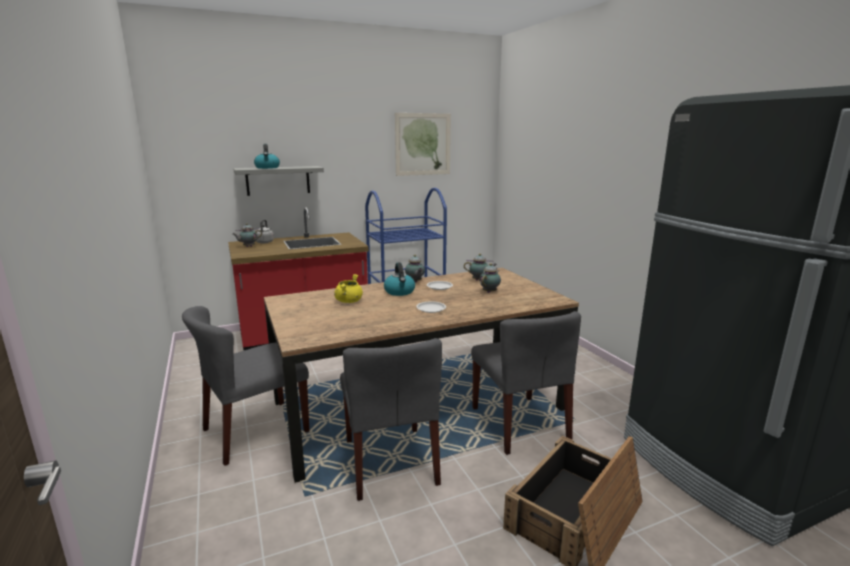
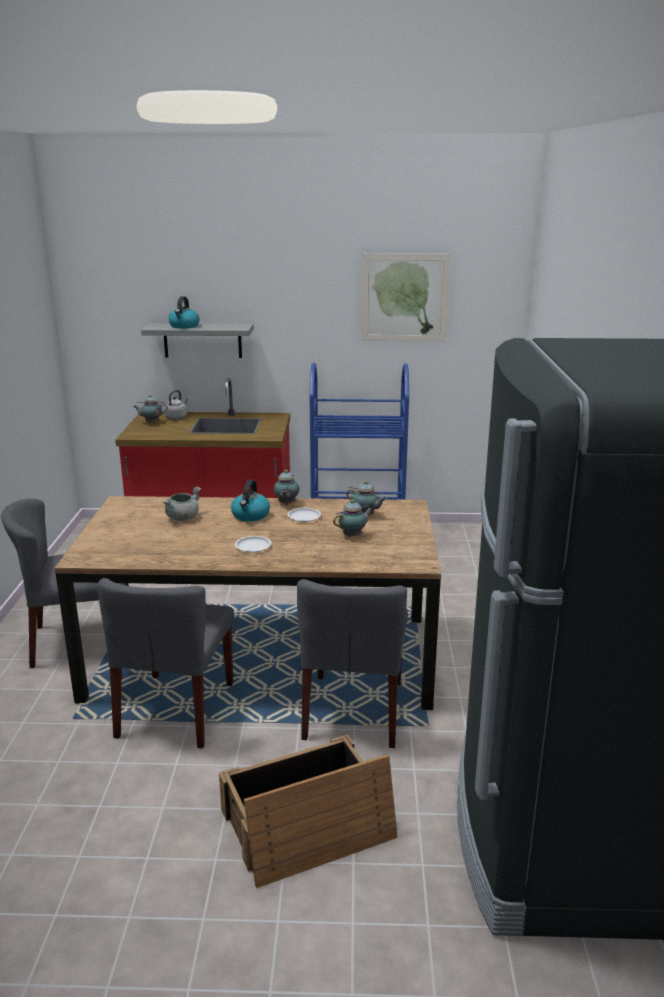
camera: 25 degrees right, 5 degrees up
yellow cooking pot [334,274,363,303] -> grey cooking pot [163,487,201,521]

